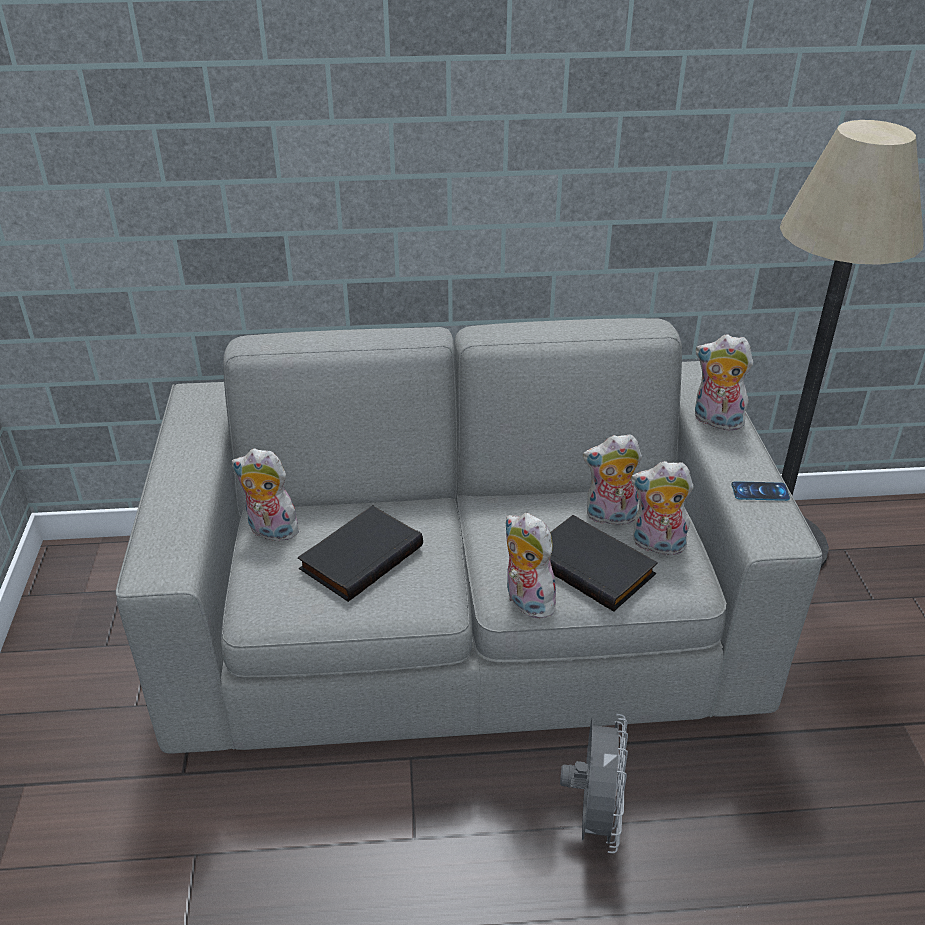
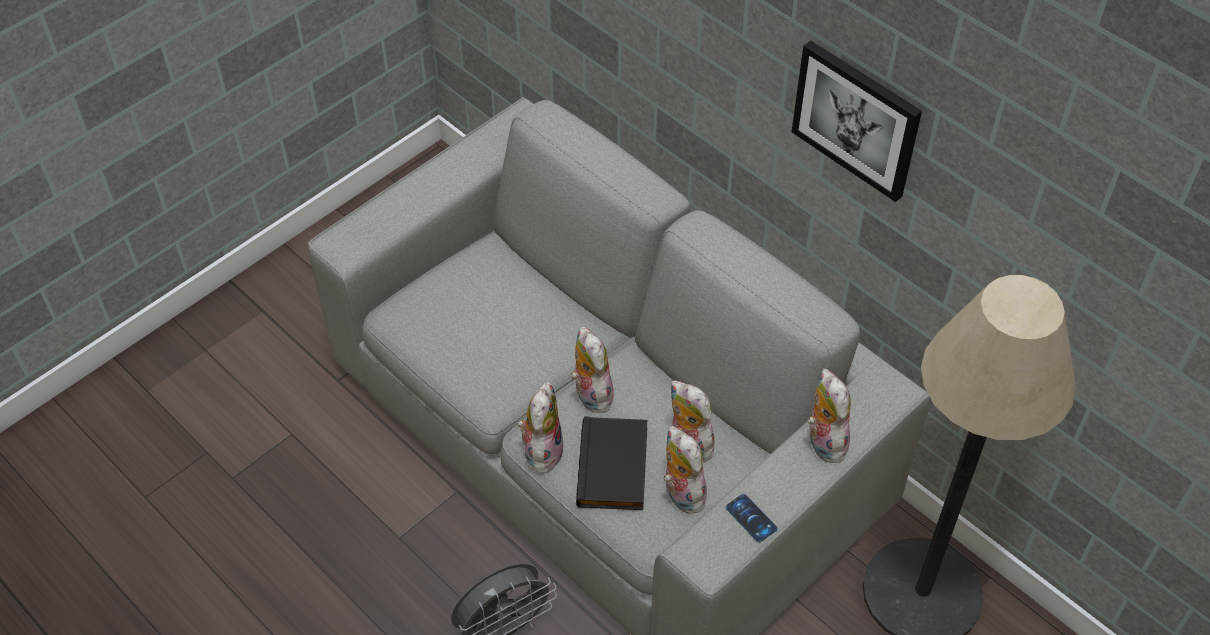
camera: 50 degrees right, 15 degrees up
plush toy [232,448,303,541] -> plush toy moved to [570,326,614,413]
black book [298,505,423,602] -> none
none -> picture [792,40,922,202]

